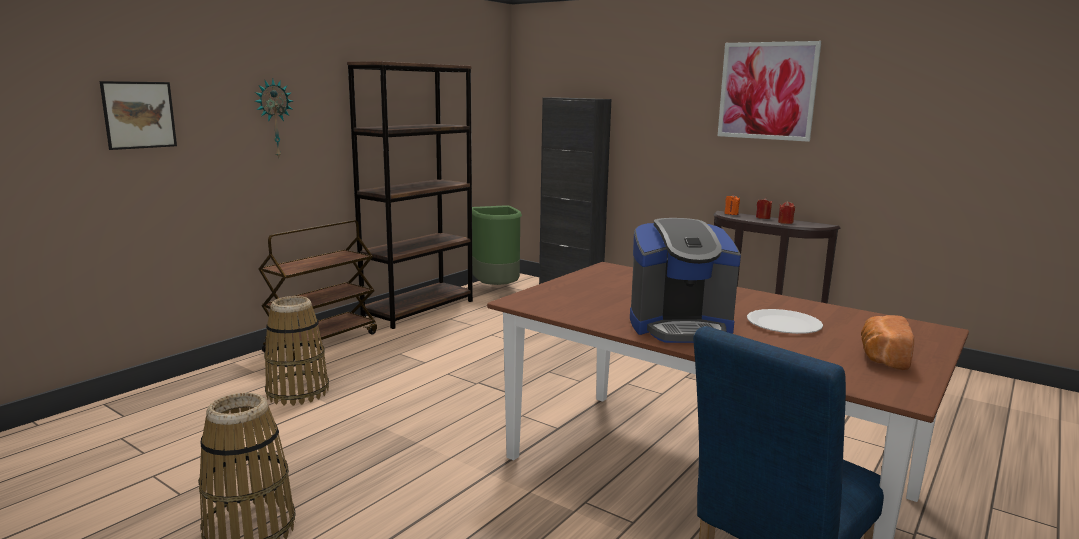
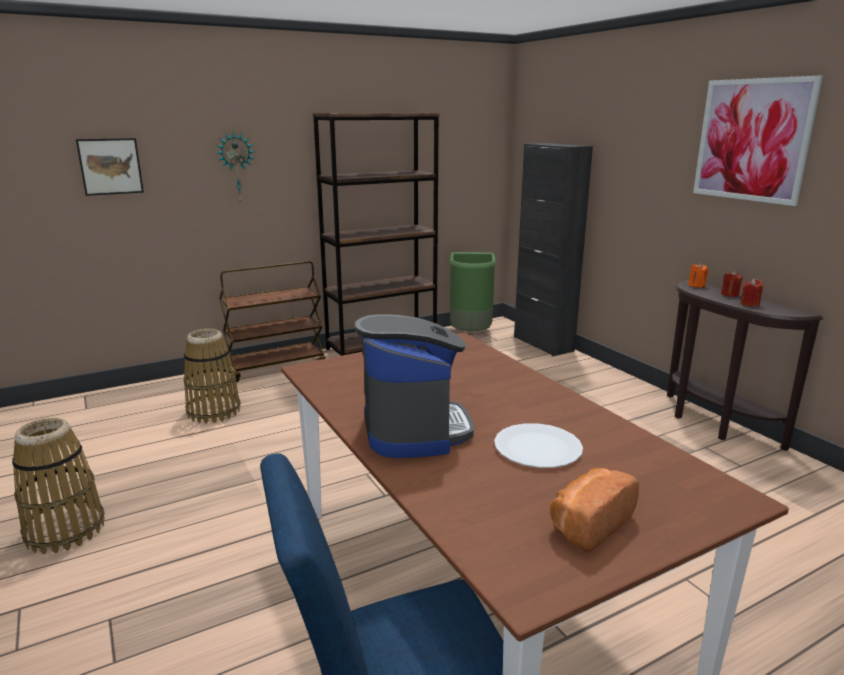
camera: 25 degrees right, 5 degrees up
coffee machine [630,218,741,343] -> coffee machine turned 120 degrees counterclockwise [355,314,474,458]

